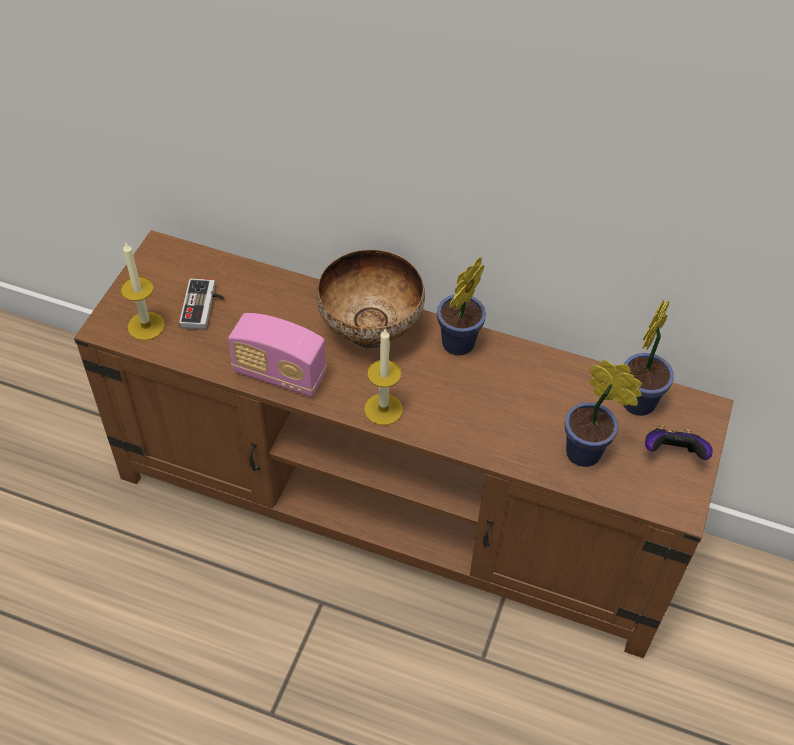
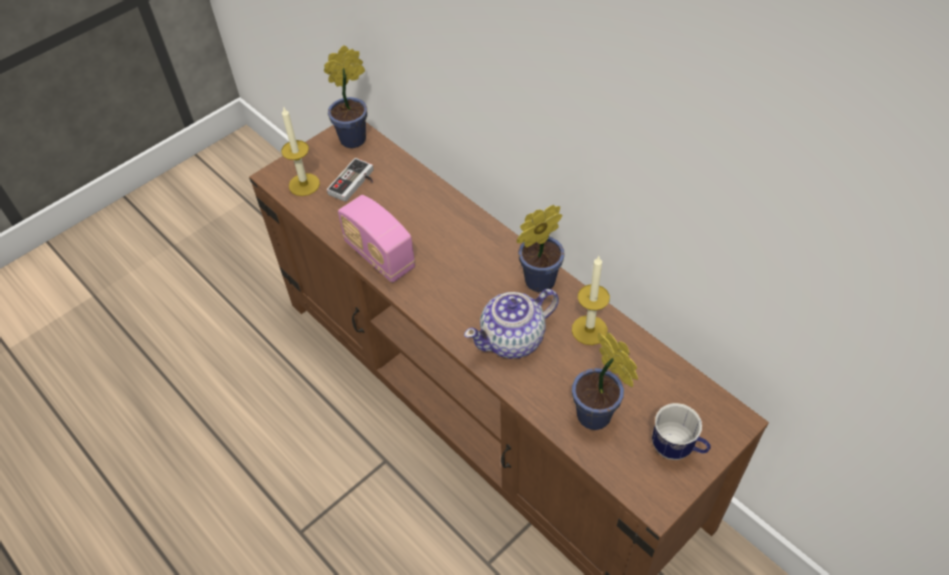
camera: 30 degrees right, 0 degrees up
bowl [317,249,425,348] -> none
candle [364,329,403,425] -> candle moved to [572,256,610,345]
potted plant [623,300,674,416] -> potted plant moved to [324,45,367,148]
game controller [645,425,713,460] -> mug [652,403,711,460]
none -> teapot [464,289,559,359]

